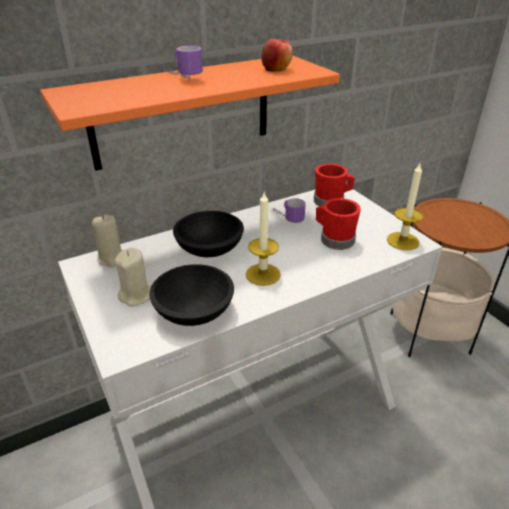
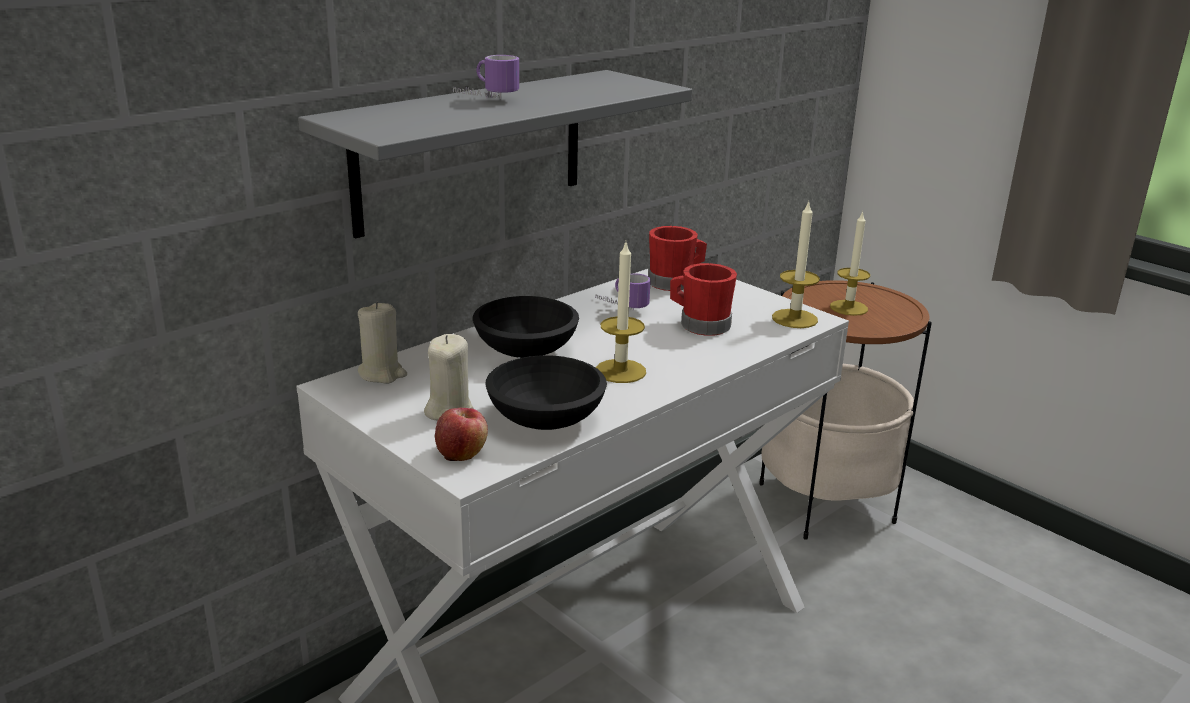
camera: 15 degrees left, 10 degrees down
orange shelf [40,56,340,171] -> grey shelf [298,70,692,239]
apple [261,39,293,72] -> apple moved to [435,408,488,461]
none -> candle [830,211,870,316]

